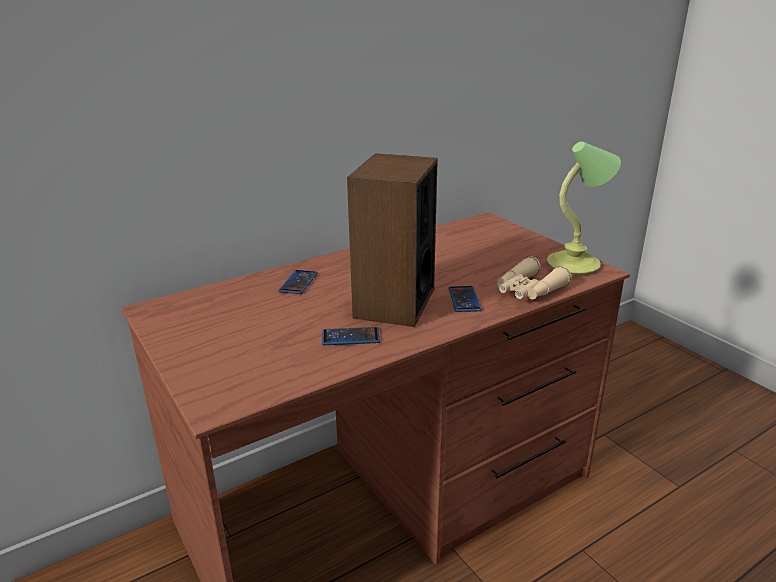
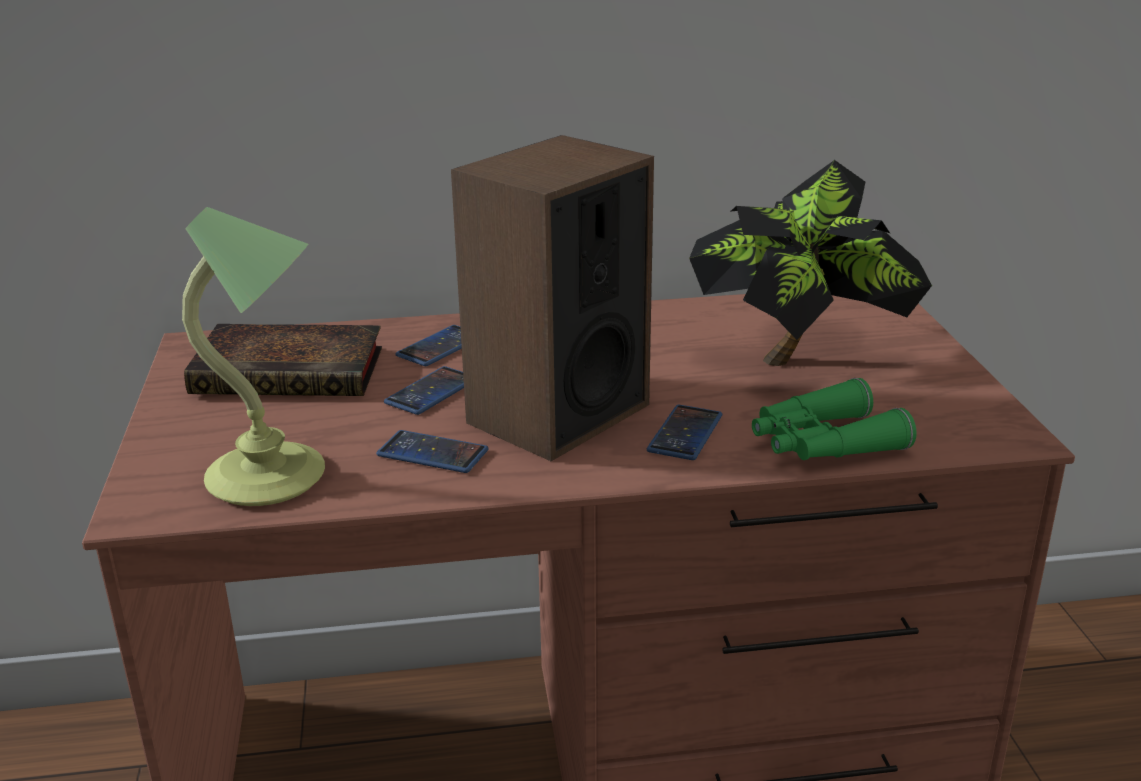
camera: 25 degrees right, 0 degrees up
beige binoculars [497,256,572,299] -> green binoculars [752,378,917,460]
table lamp [547,141,621,275] -> table lamp moved to [182,207,325,506]
none -> book [184,324,382,396]
none -> phone [384,366,464,415]
none -> potted plant [689,160,932,366]

